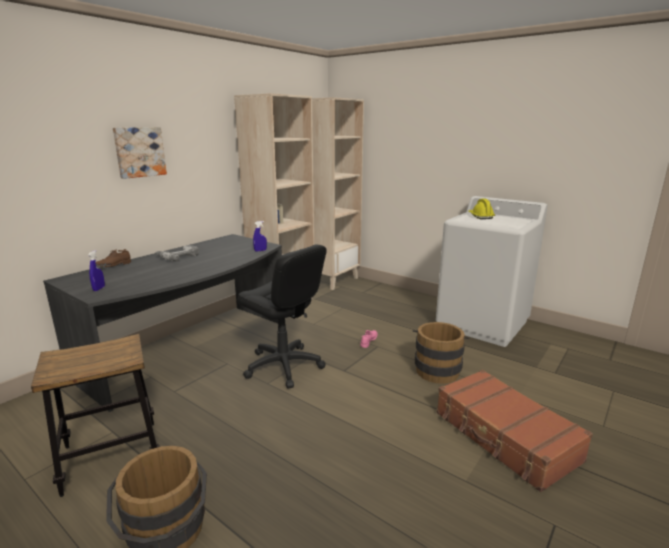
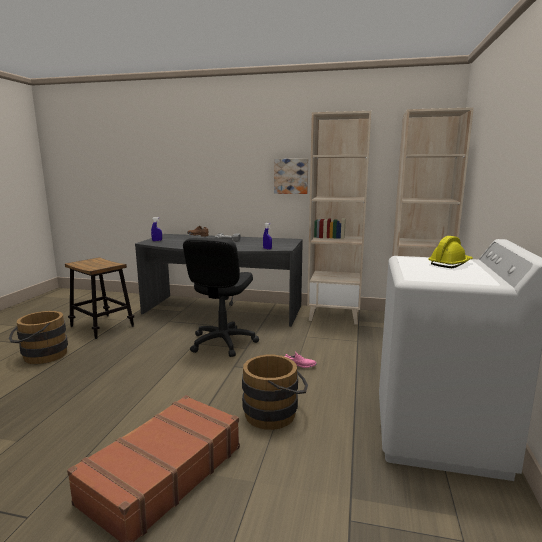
camera: 65 degrees right, 5 degrees down
picture [113,127,167,179] -> picture moved to [274,159,308,194]

